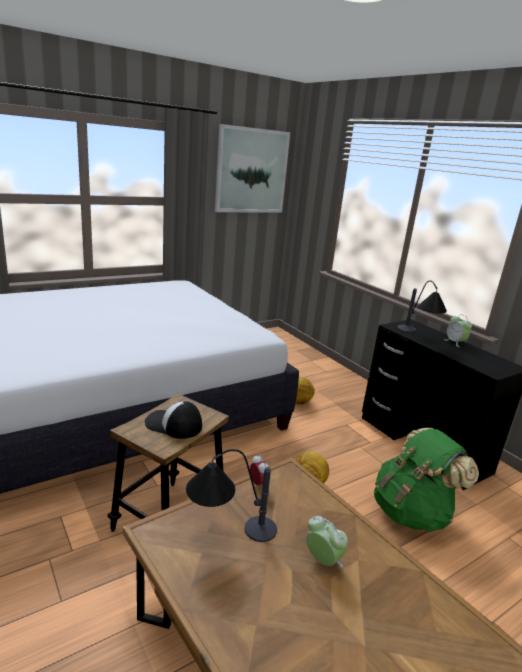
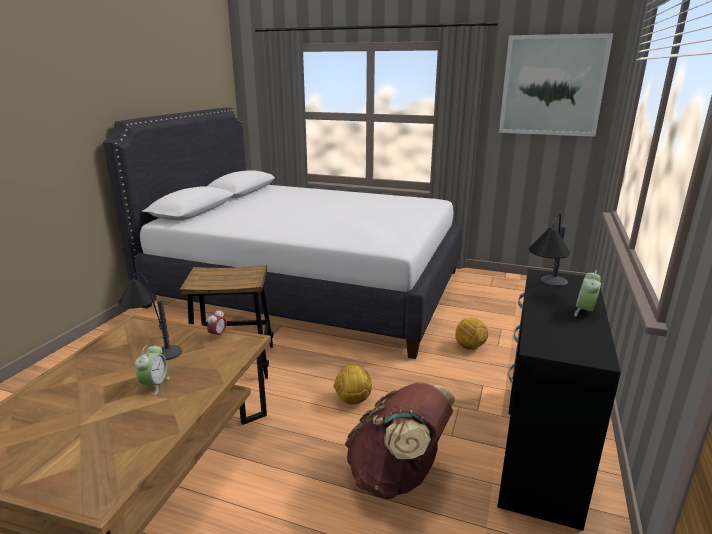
camera: 55 degrees right, 0 degrees up
cap [145,401,202,439] -> none
green backpack [374,428,479,532] -> brown backpack [345,382,455,499]

